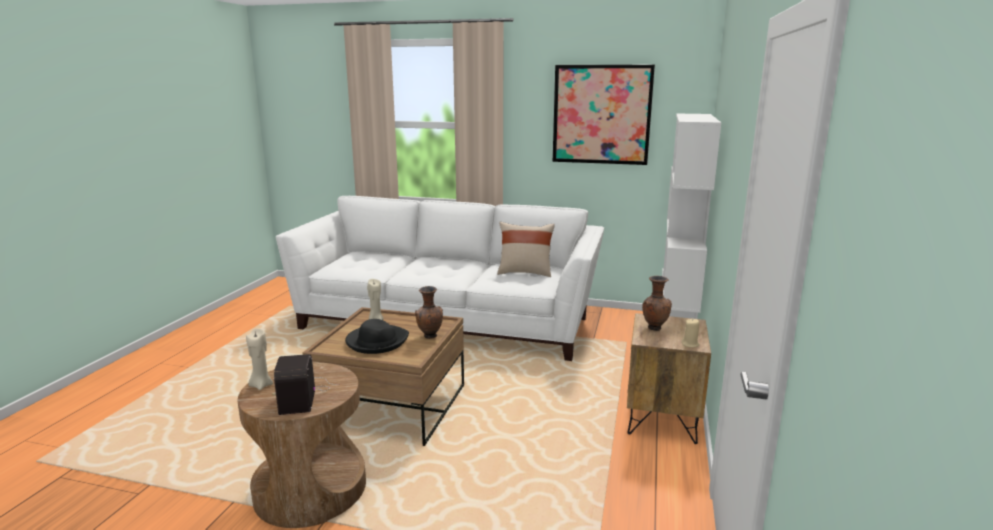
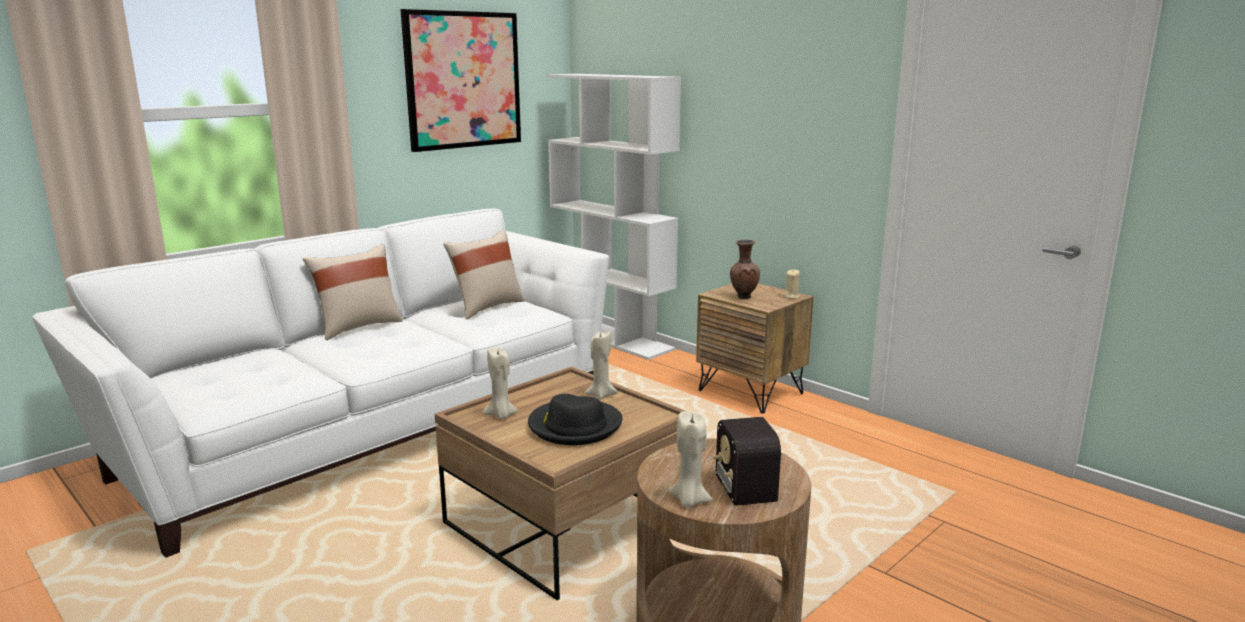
camera: 60 degrees left, 0 degrees up
radio [272,354,339,415] -> radio turned 60 degrees clockwise [706,417,784,506]
brown vase [415,286,443,339] -> beige candle [585,330,618,399]
none -> beige pillow [303,244,403,340]

